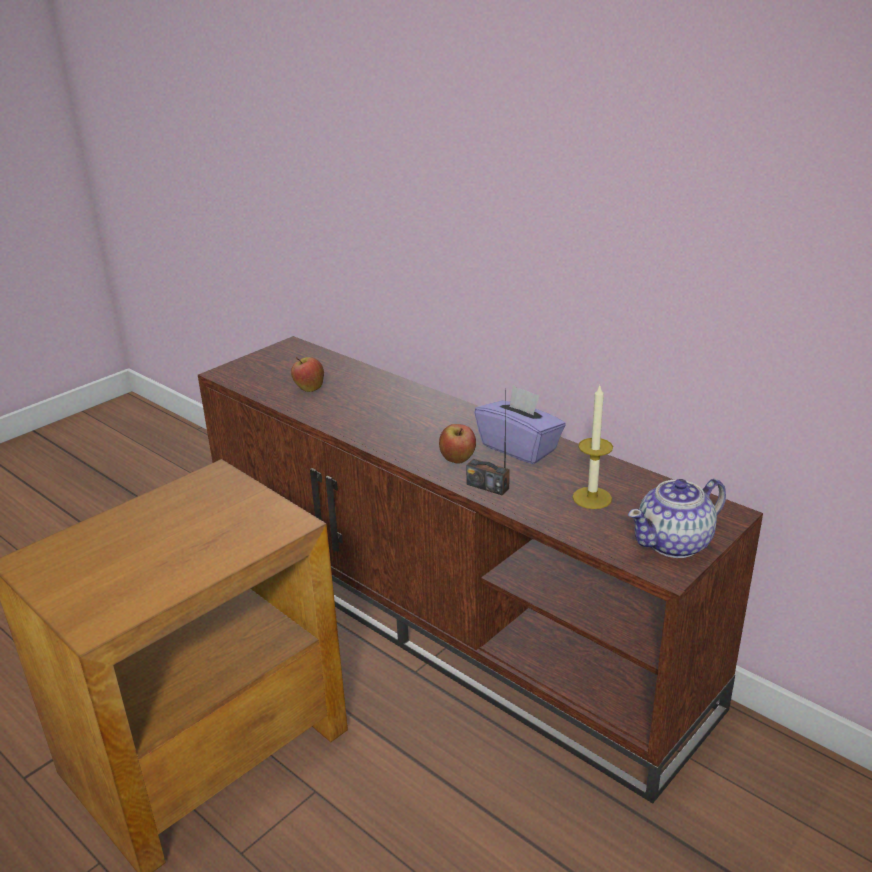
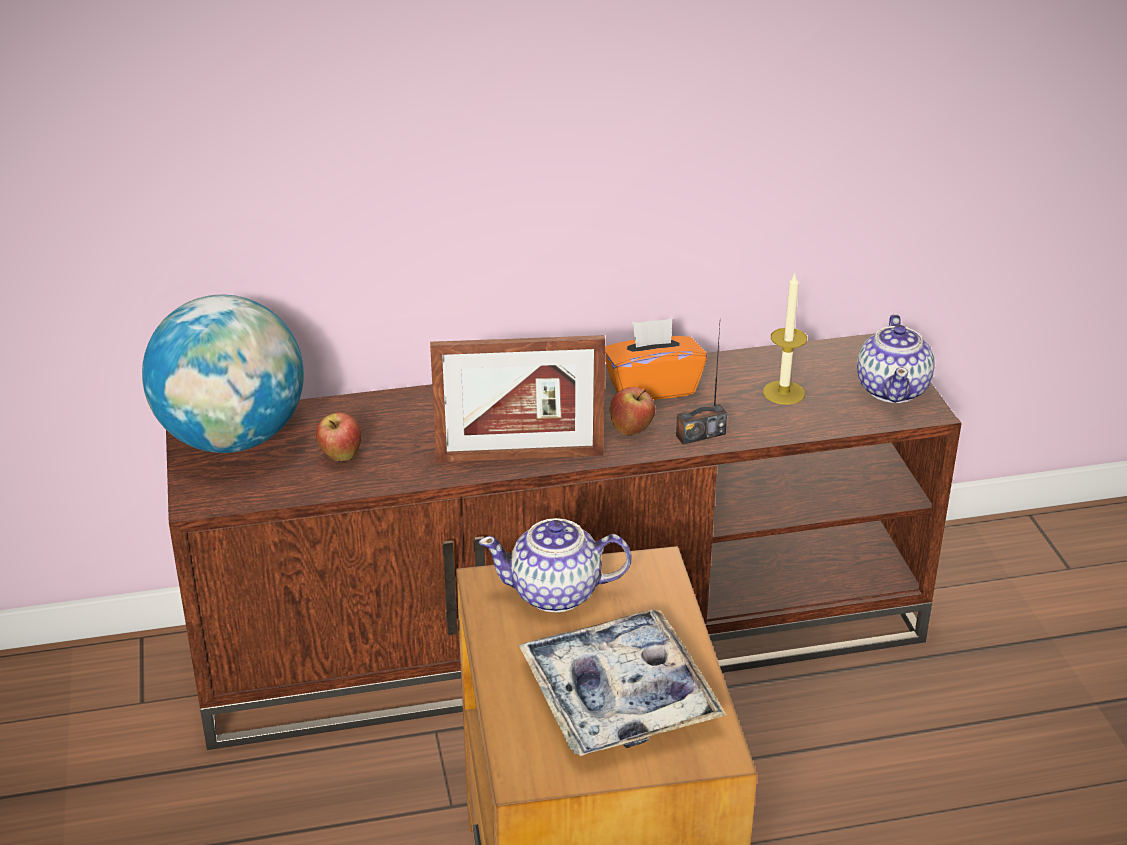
camera: 55 degrees left, 5 degrees up
purple tissue box [474,385,566,464] -> orange tissue box [605,318,707,400]
none -> globe [142,295,304,453]
none -> picture frame [430,335,605,462]
none -> teapot [479,518,632,613]
none -> tray [518,609,727,756]

